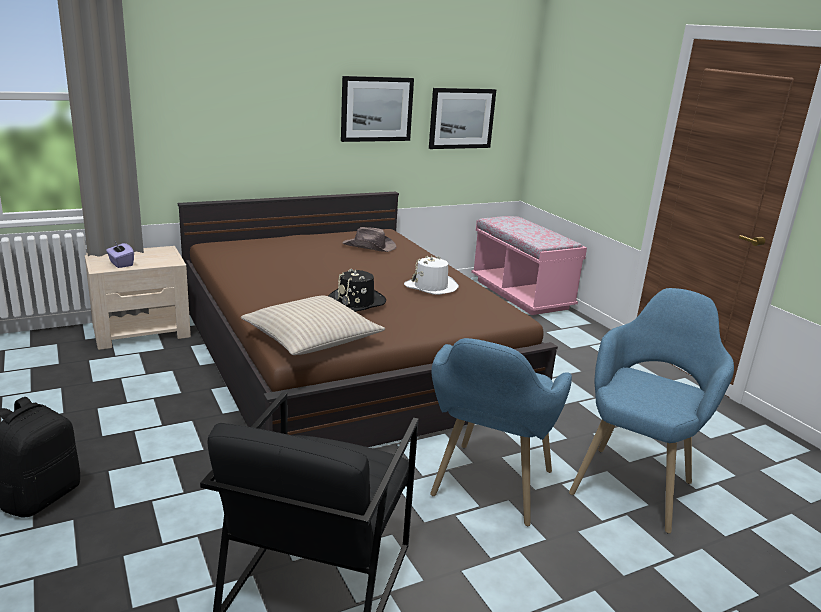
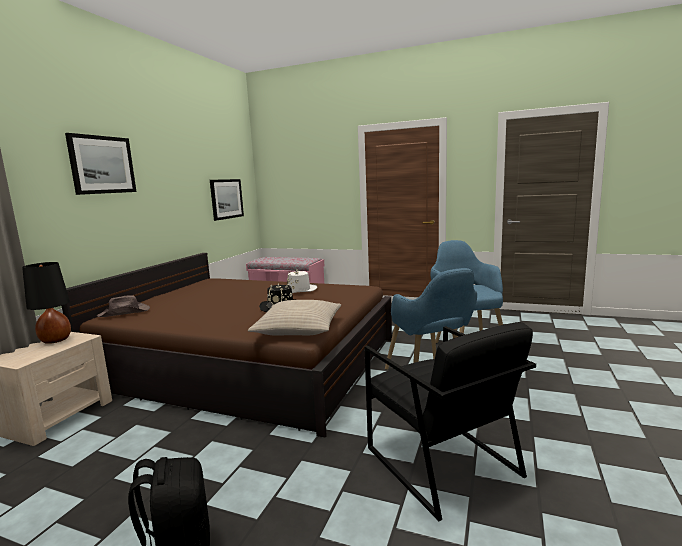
camera: 40 degrees left, 10 degrees down
purple tissue box [106,242,134,268] -> none
picture [341,76,414,142] -> picture moved to [65,133,136,195]
brown hat [342,227,396,252] -> brown hat moved to [97,295,150,317]
none -> black table lamp [22,262,71,344]

